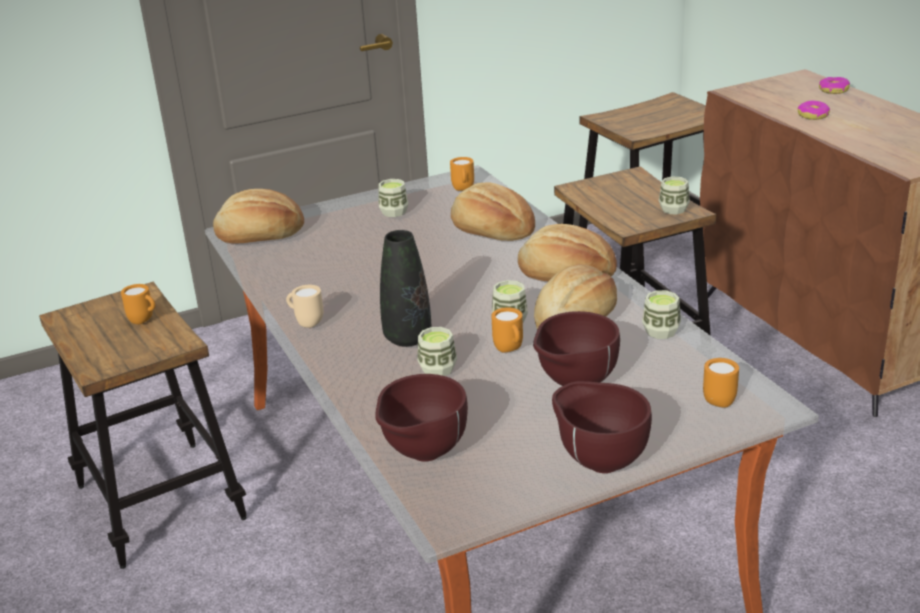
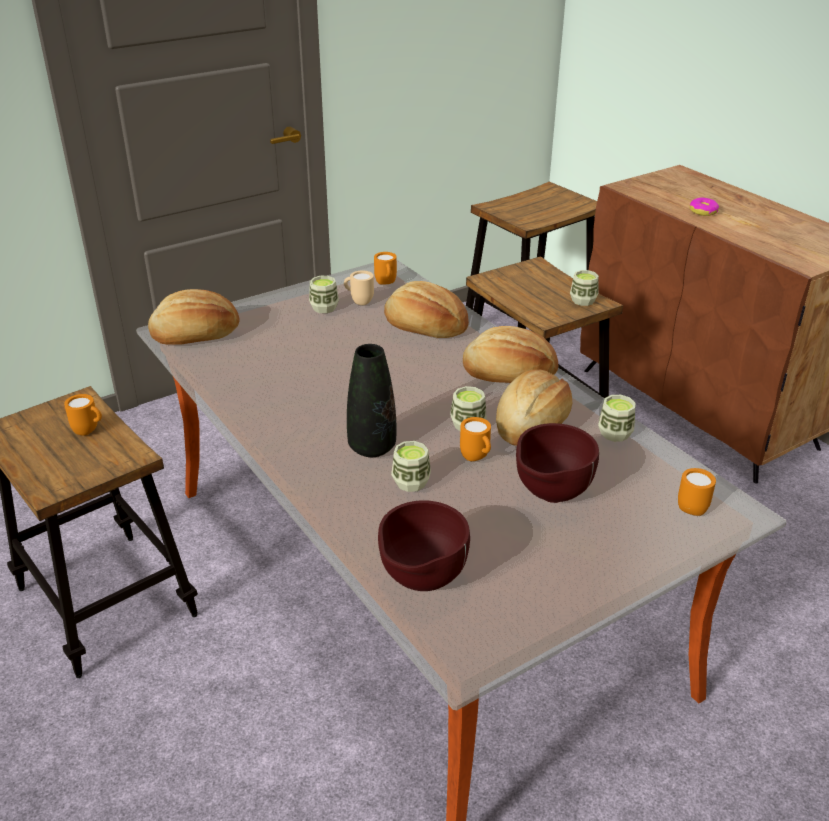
camera: 10 degrees left, 5 degrees up
beige mug [286,285,323,328] -> beige mug moved to [344,270,374,305]
brown bowl [552,381,652,473] -> none
donut [819,77,850,94] -> none

